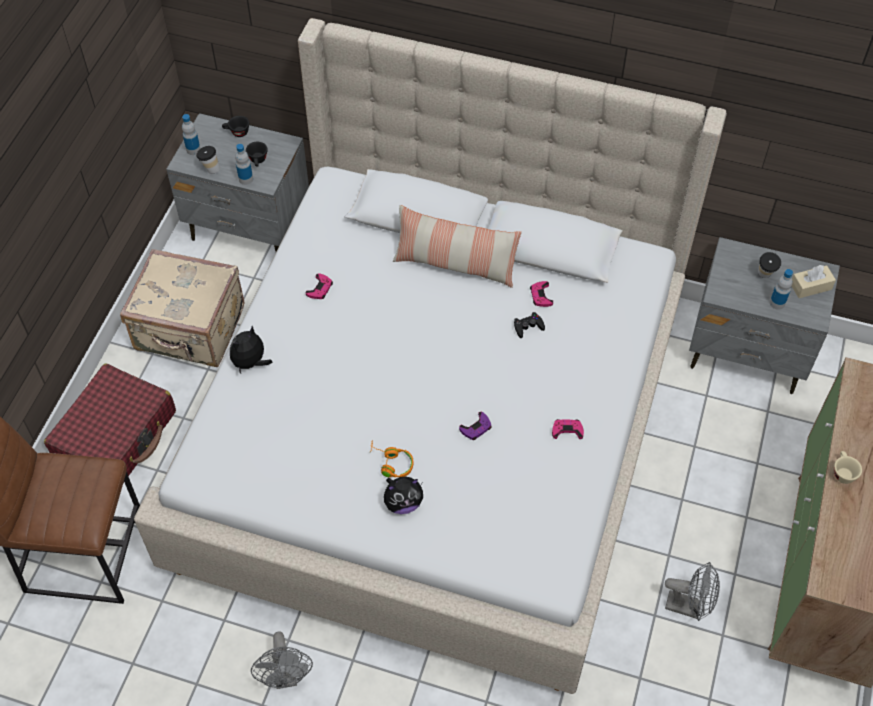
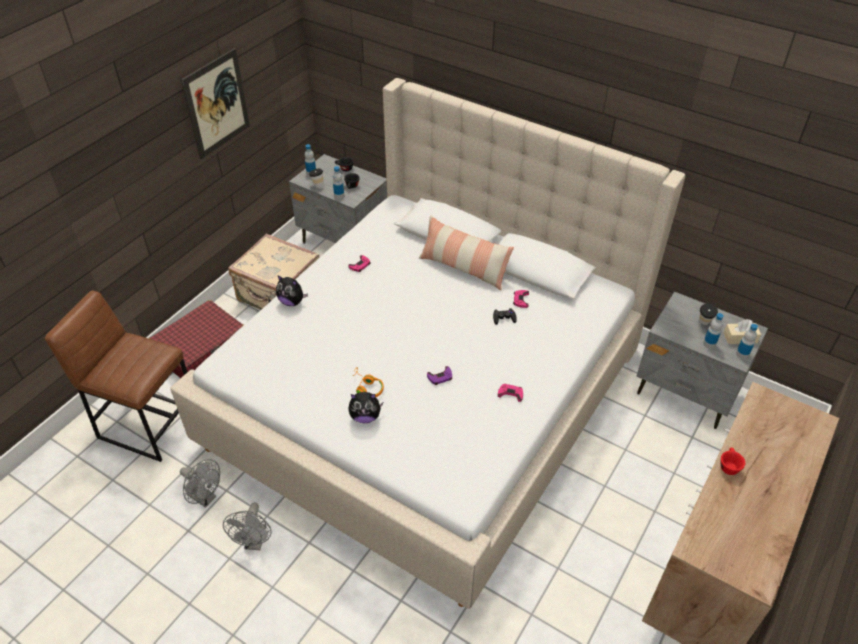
camera: 15 degrees right, 10 degrees down
plush toy [230,326,273,374] -> plush toy turned 120 degrees counterclockwise [276,275,308,306]
grey fan [665,562,720,621] -> grey fan moved to [180,459,220,508]
beige cup [834,451,862,484] -> red cup [721,447,745,475]
none -> picture [181,48,250,159]
none -> bottle [736,324,758,359]

